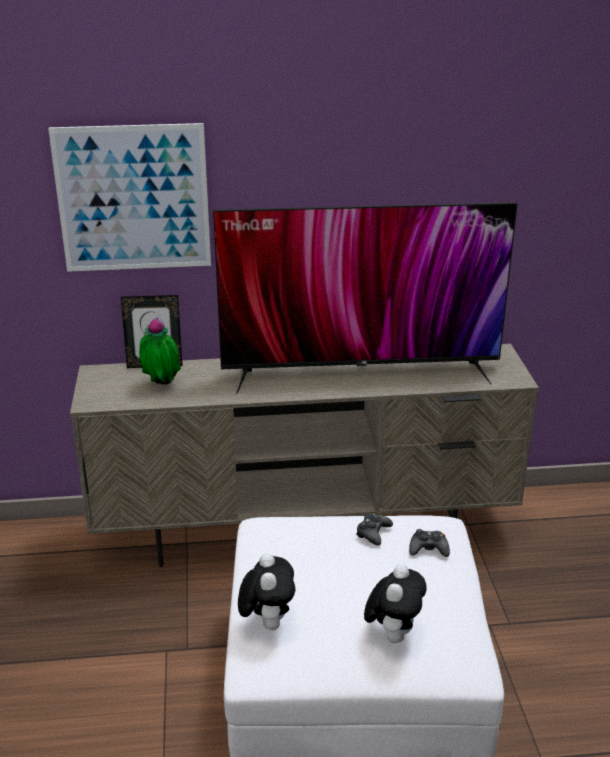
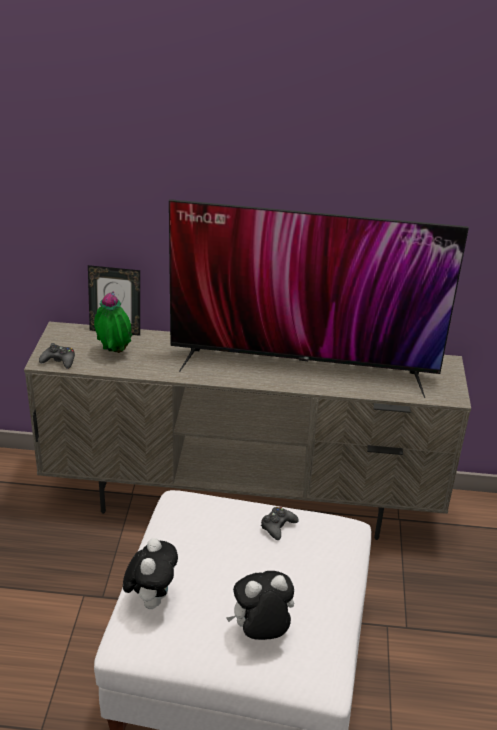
camera: 10 degrees right, 5 degrees up
picture [48,123,211,272] -> none
plush toy [364,564,427,643] -> plush toy turned 135 degrees counterclockwise [226,571,294,640]
black game controller [409,529,450,557] -> black game controller moved to [39,343,75,369]

